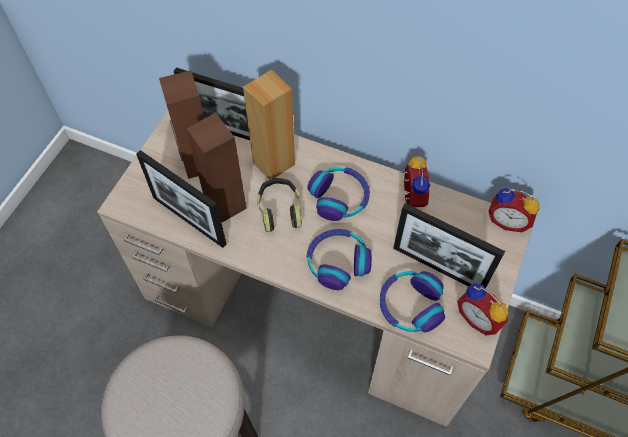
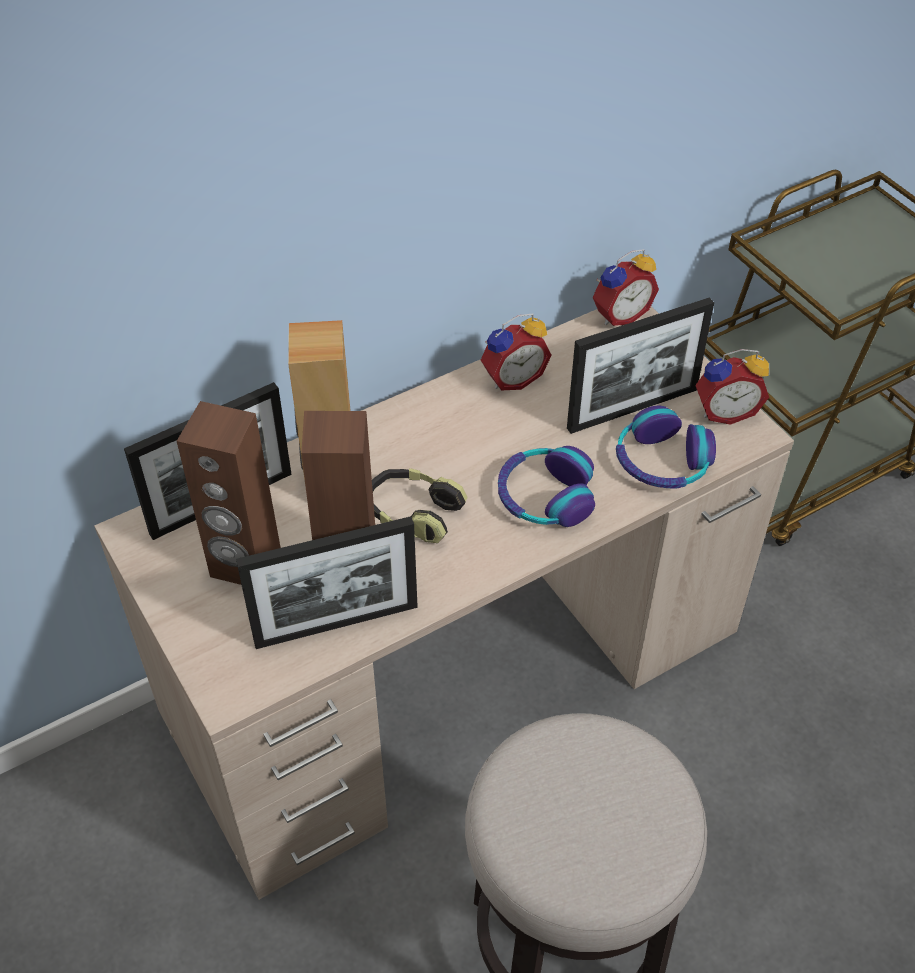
camera: 55 degrees left, 10 degrees down
headphones [307,167,370,221] -> none
alarm clock [401,157,430,208] -> alarm clock turned 120 degrees clockwise [481,314,552,391]

